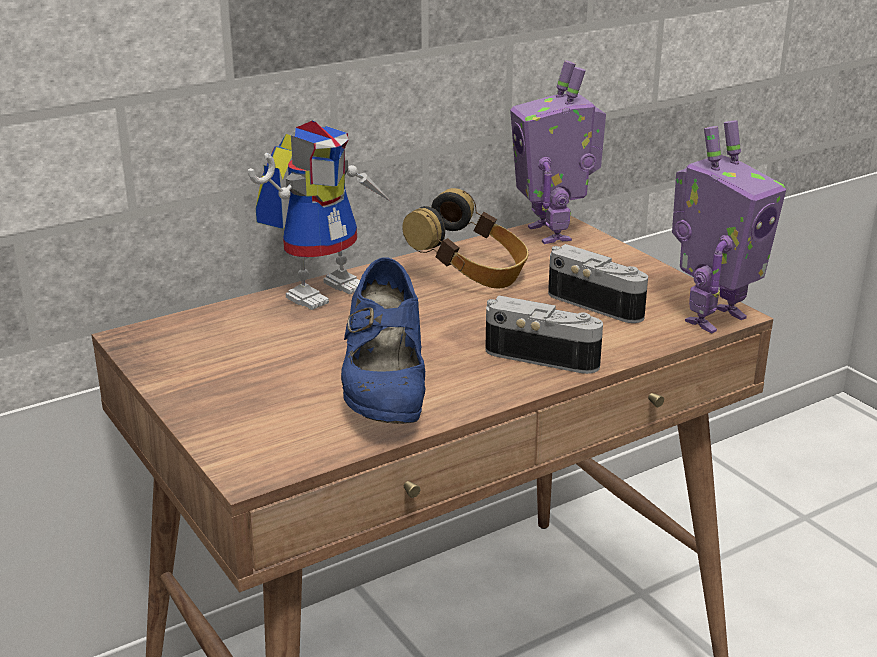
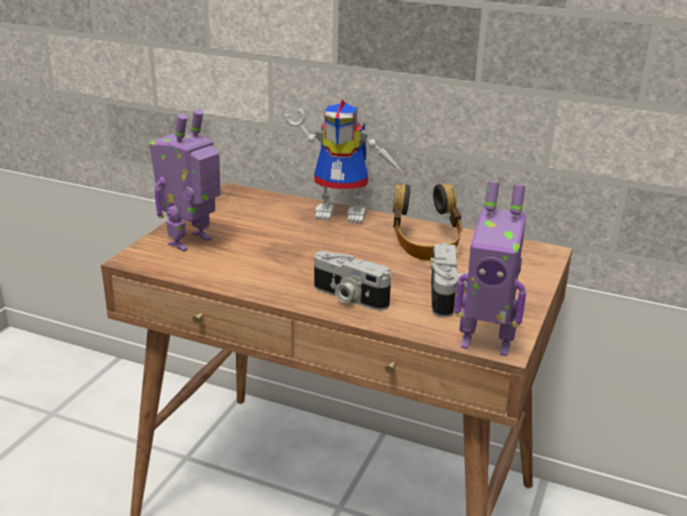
camera: 55 degrees right, 0 degrees up
blue shoe [341,257,426,424] -> none
camera [485,296,603,374] -> camera turned 135 degrees clockwise [314,251,391,310]
toy robot [510,60,606,244] -> toy robot moved to [149,110,221,251]

